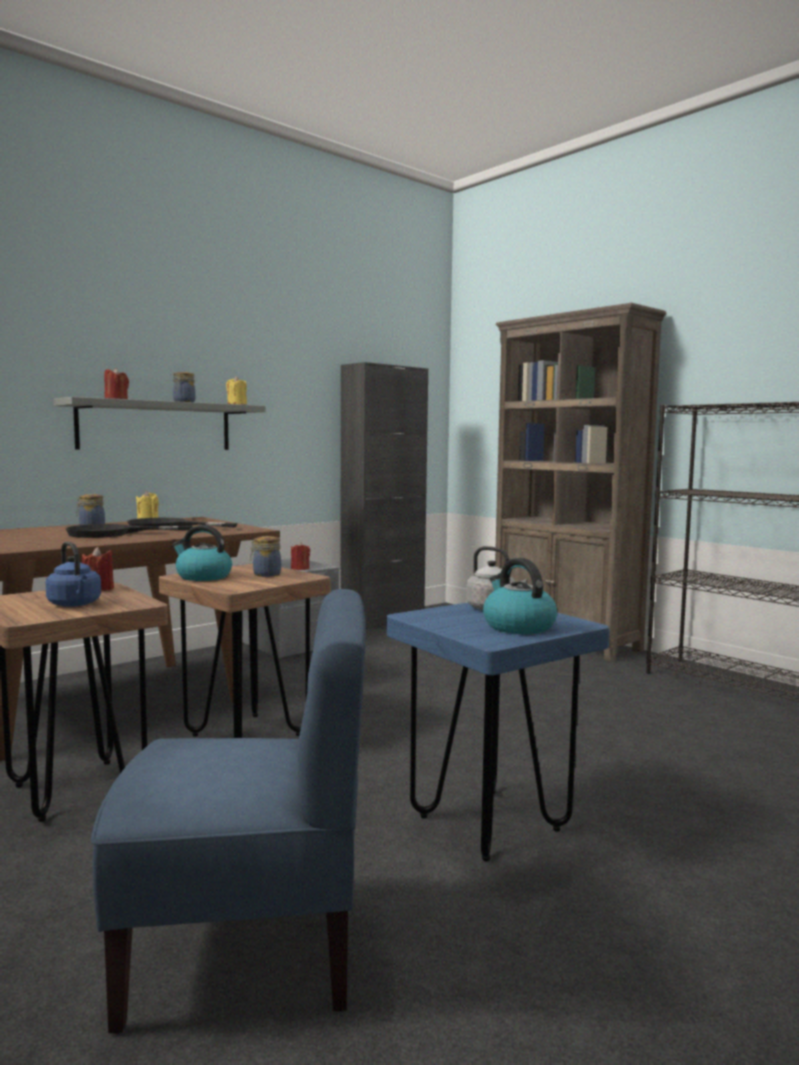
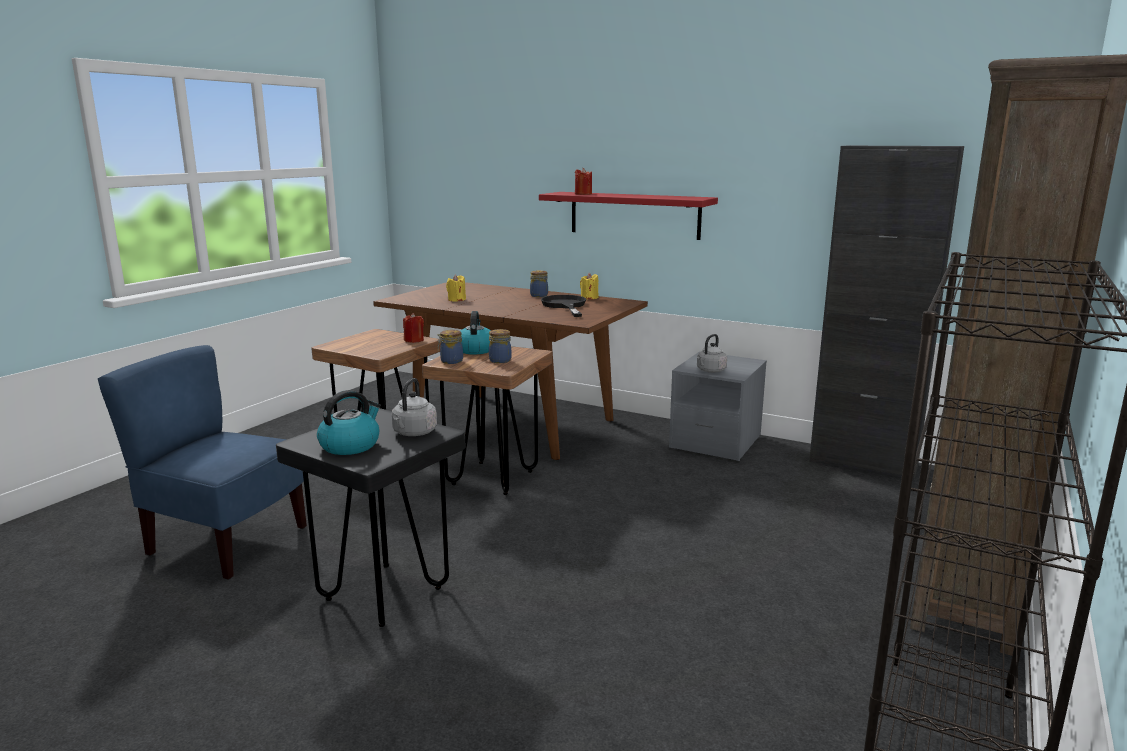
camera: 70 degrees right, 10 degrees up
blue kettle [45,542,101,607] -> none
grey shelf [54,397,266,450] -> red shelf [539,192,718,240]
black frying pan [66,524,193,538] -> none
blue chair [91,589,366,1034] -> blue chair turned 135 degrees clockwise [98,345,307,580]
jar [173,372,195,402] -> jar moved to [437,330,463,364]
yellow candle [226,376,247,405] -> yellow candle moved to [446,274,466,302]
red candle [291,542,310,570] -> grey kettle [697,334,727,373]
blue stool [387,602,610,862] -> black stool [276,408,466,627]

